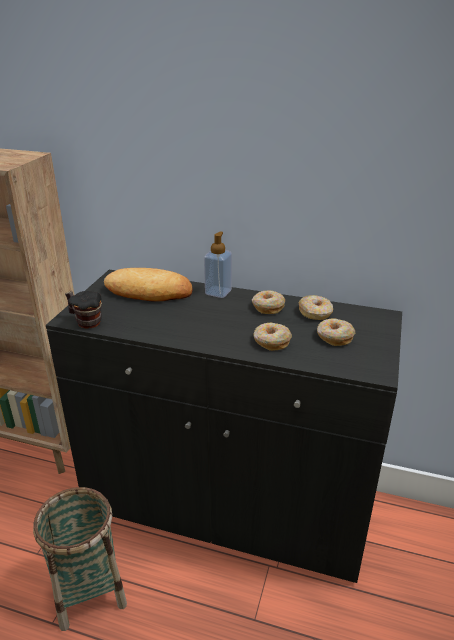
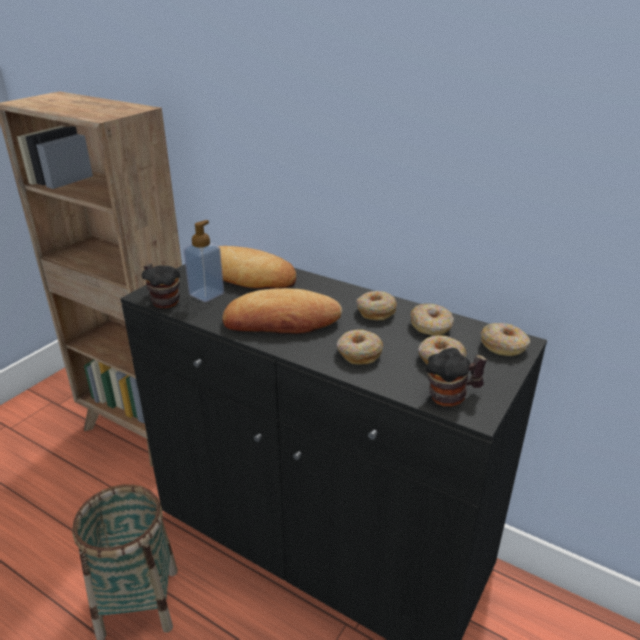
camera: 15 degrees right, 0 degrees up
soap dispenser [204,232,232,298] -> soap dispenser moved to [183,220,224,302]
none -> bread [222,288,342,334]
none -> mug [426,348,487,406]
none -> donut [481,323,530,356]

